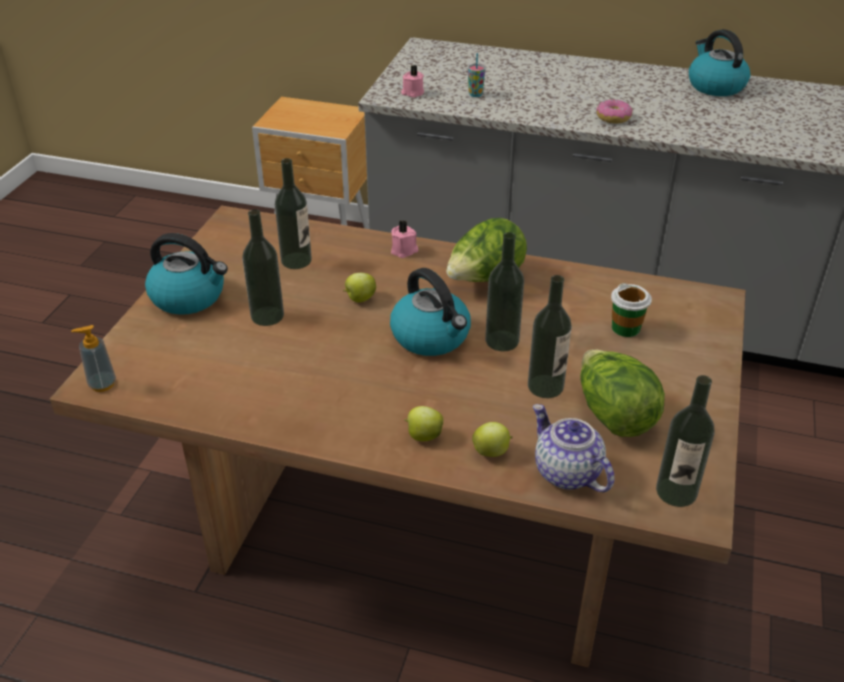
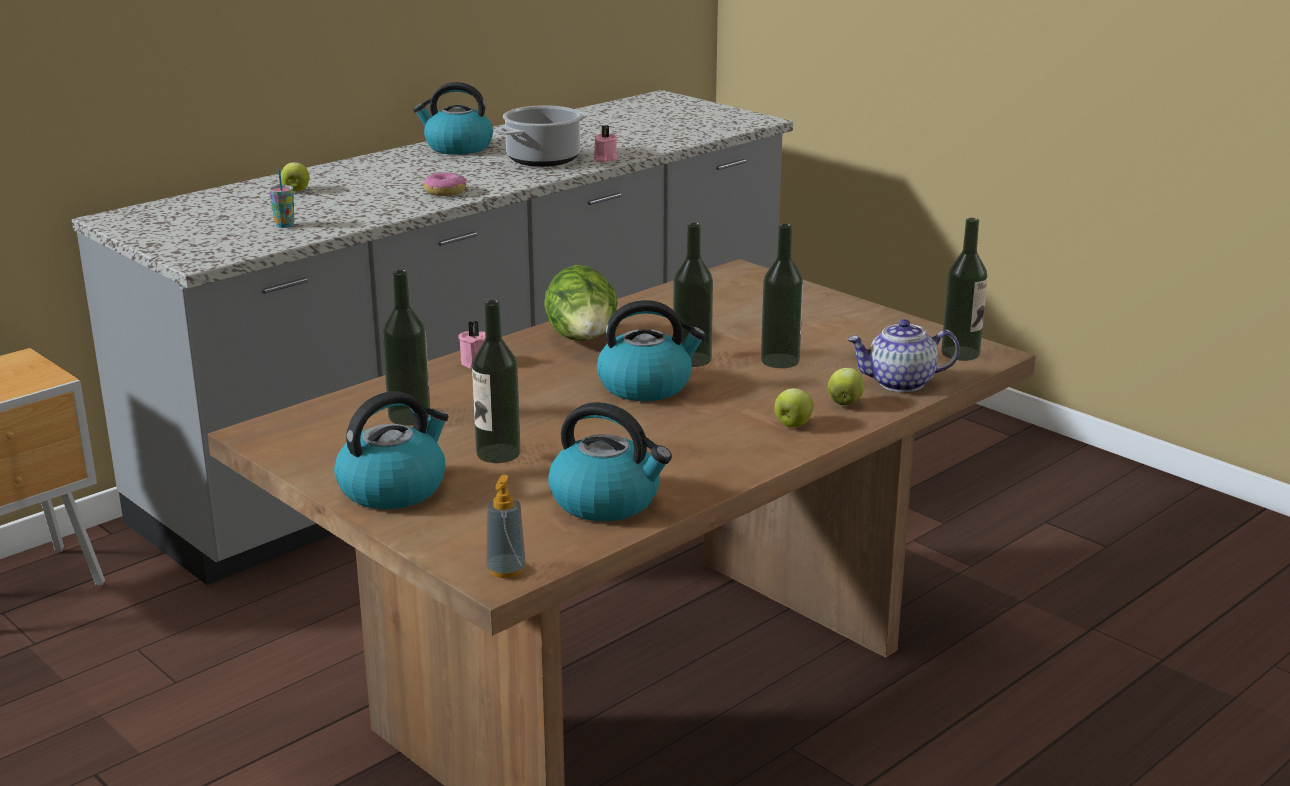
camera: 60 degrees left, 15 degrees down
apple [343,273,376,302] -> apple moved to [281,163,309,192]
pink candle [401,65,424,98] -> pink candle moved to [594,125,617,162]
lettuce [580,349,665,437] -> none
cup [611,283,652,337] -> none
none -> cooking pot [496,105,587,167]
none -> kettle [548,402,672,521]

